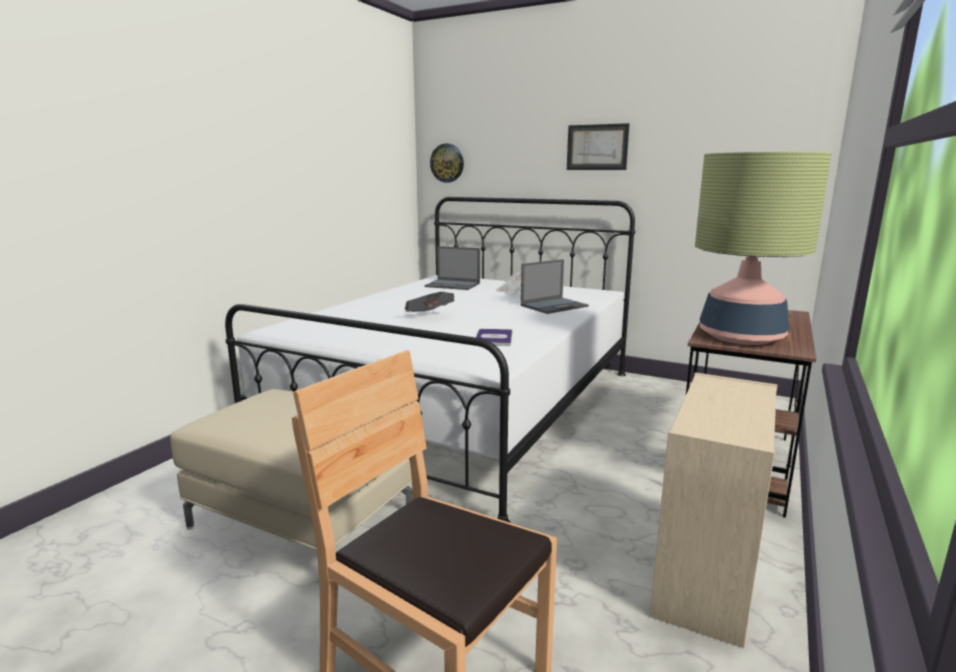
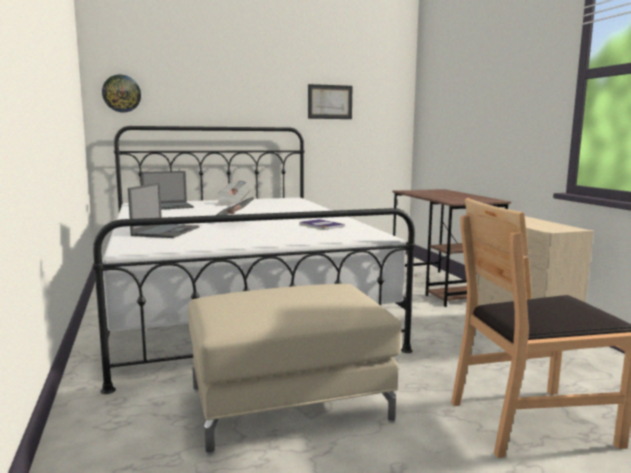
camera: 45 degrees left, 5 degrees down
laptop [521,259,589,314] -> laptop moved to [128,182,199,238]
picture [567,123,629,170] -> picture moved to [308,84,353,119]
table lamp [695,152,832,345] -> none

